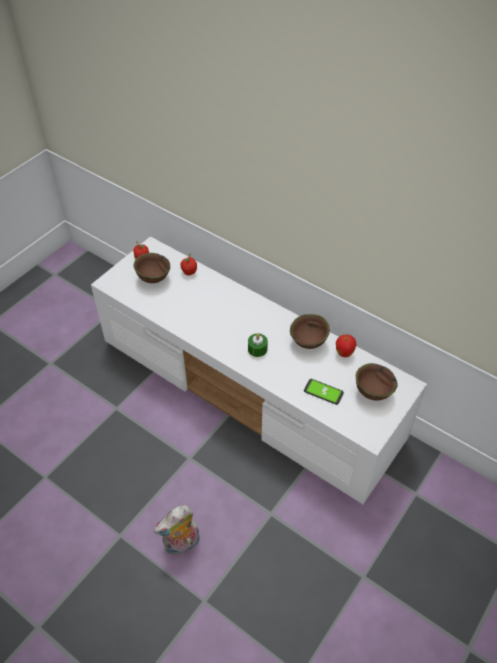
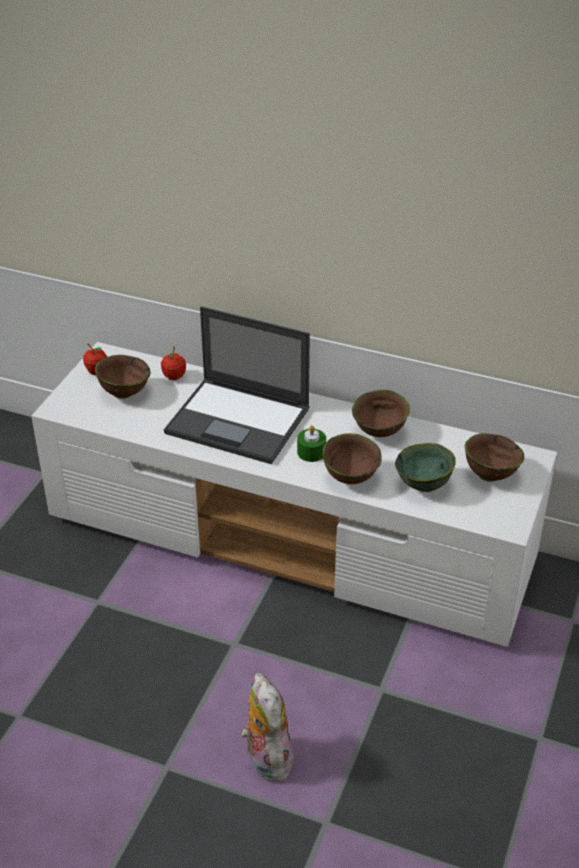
camera: 15 degrees left, 10 degrees down
plush toy [154,505,200,555] -> plush toy turned 120 degrees clockwise [241,673,297,782]
phone [304,379,344,405] -> green bowl [395,443,456,492]
apple [336,334,356,357] -> none
none -> laptop [164,306,310,464]
none -> brown bowl [322,433,382,484]

